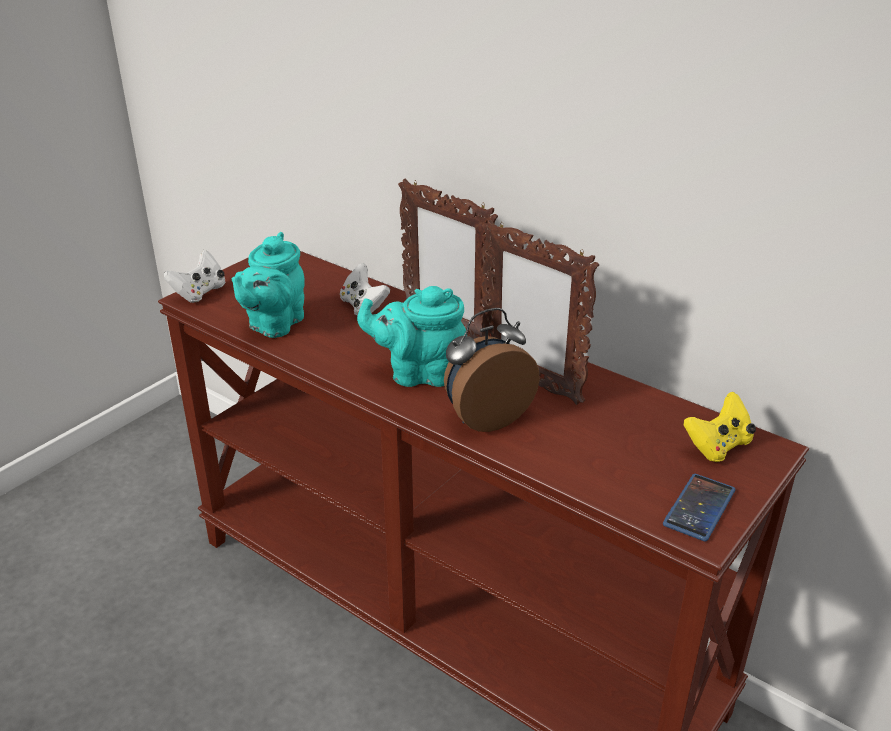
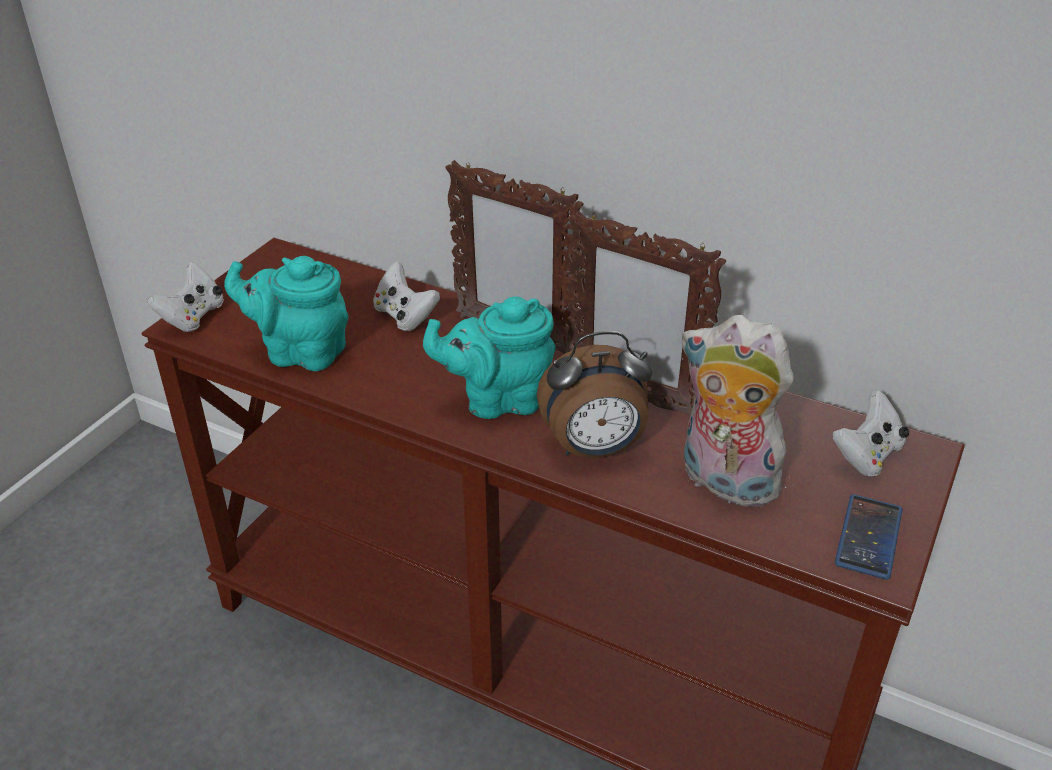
camera: 10 degrees left, 5 degrees up
turquoise teapot [231,232,305,338] -> turquoise teapot turned 90 degrees clockwise [224,256,348,371]
alarm clock [444,308,540,432] -> alarm clock turned 150 degrees counterclockwise [537,331,652,458]
yellow game controller [684,392,756,462] -> white game controller [832,390,909,477]
none -> plush toy [680,315,794,508]

